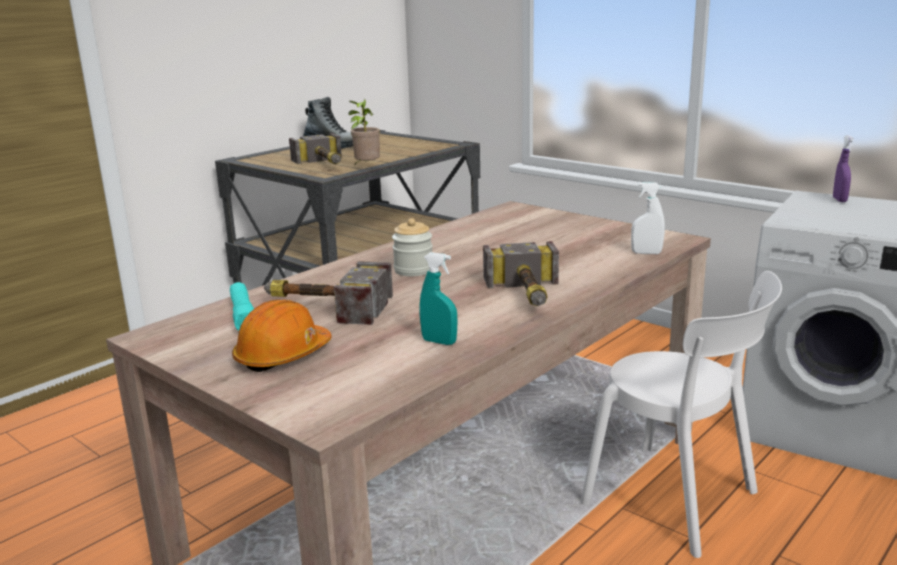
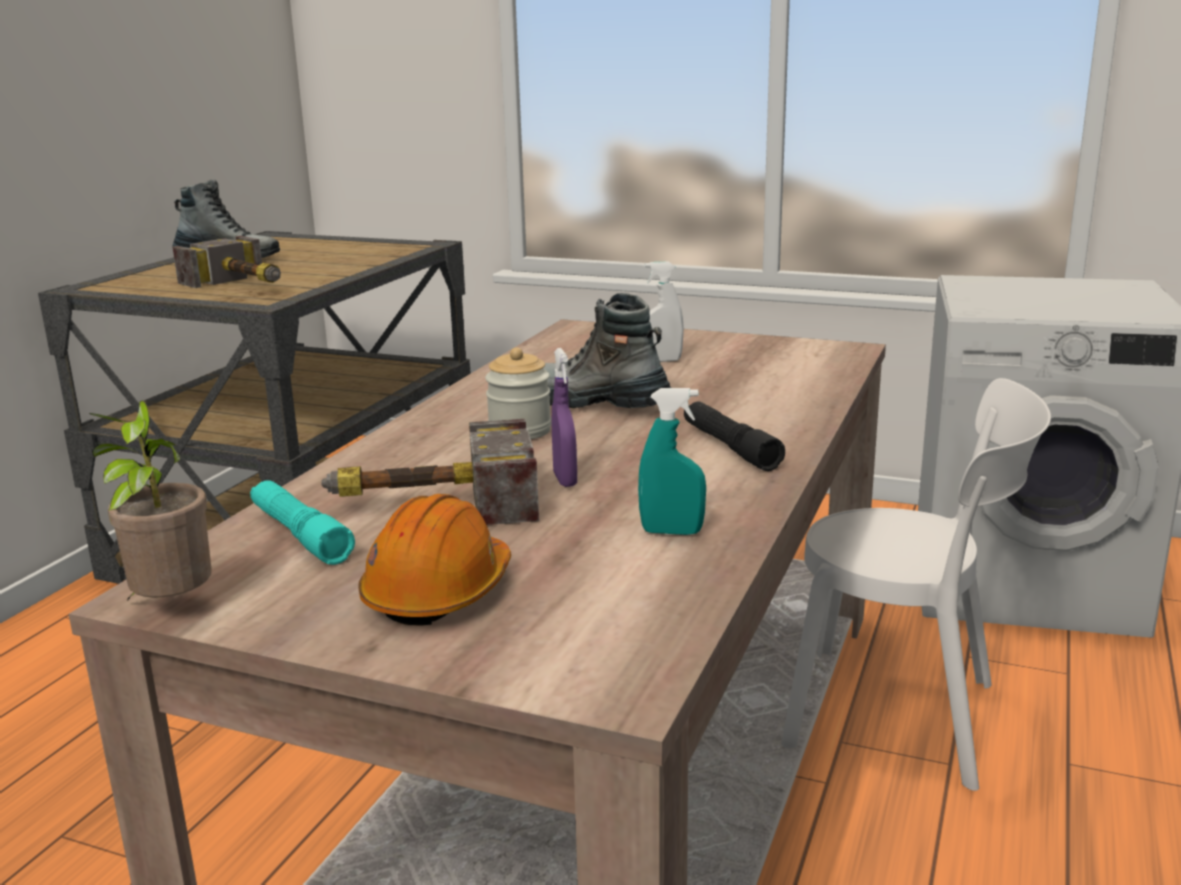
camera: 20 degrees left, 0 degrees up
potted plant [348,99,380,166] -> potted plant moved to [89,400,212,602]
hammer [483,241,559,306] -> black flashlight [684,401,785,471]
white spray bottle [631,182,665,254] -> white spray bottle moved to [645,262,684,362]
purple spray bottle [833,135,854,202] -> purple spray bottle moved to [551,348,577,487]
none -> boot [544,293,671,408]

